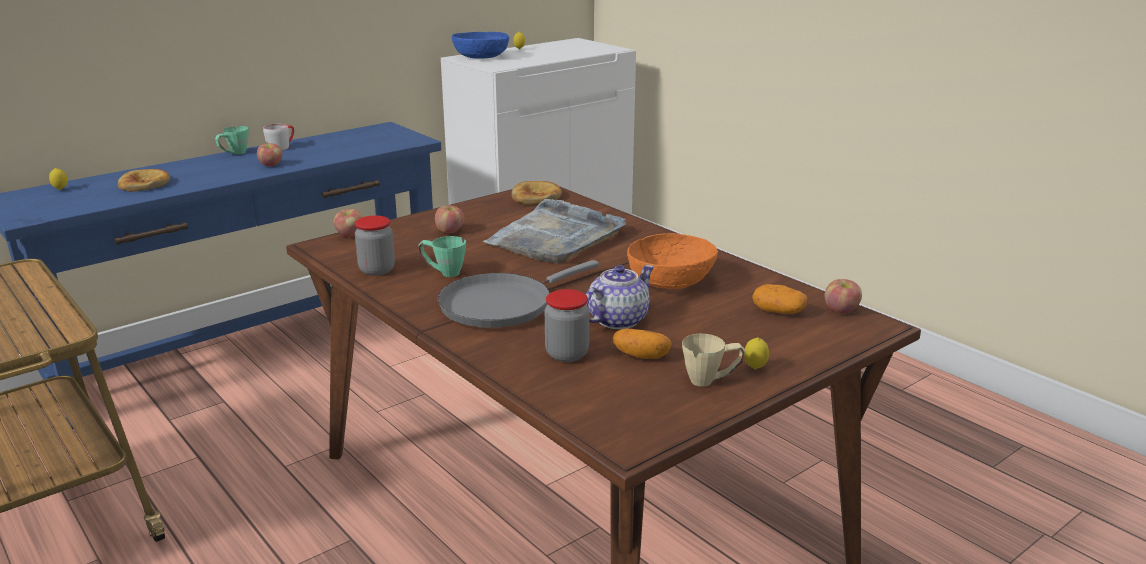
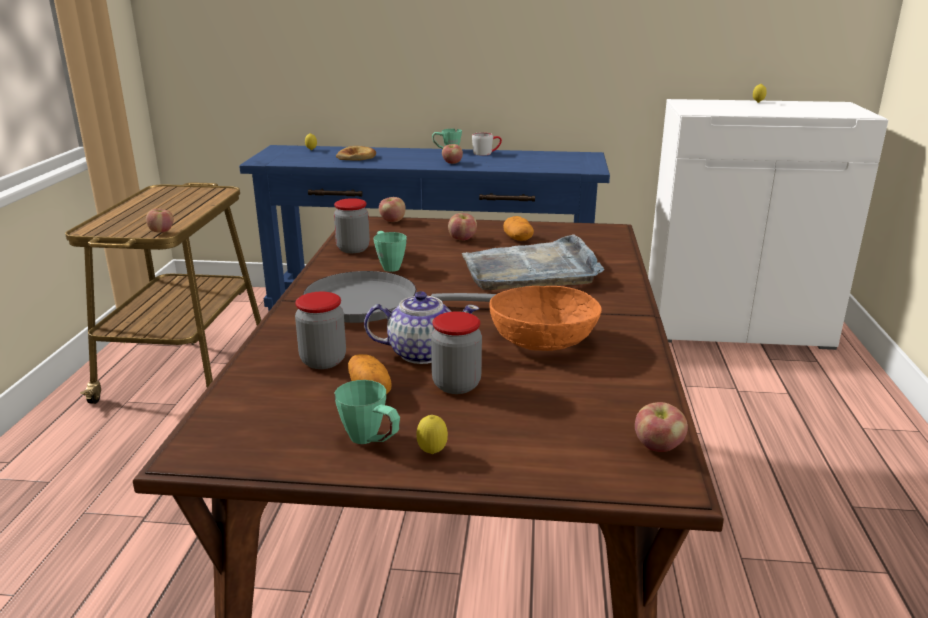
camera: 45 degrees right, 0 degrees up
blue bowl [452,32,509,59] -> none
bread [511,181,562,205] -> none
beige mug [682,334,745,387] -> green mug [335,380,400,444]
potato [752,284,807,313] -> potato moved to [503,216,534,241]
none -> apple [146,209,174,233]
none -> jar [431,311,482,394]

